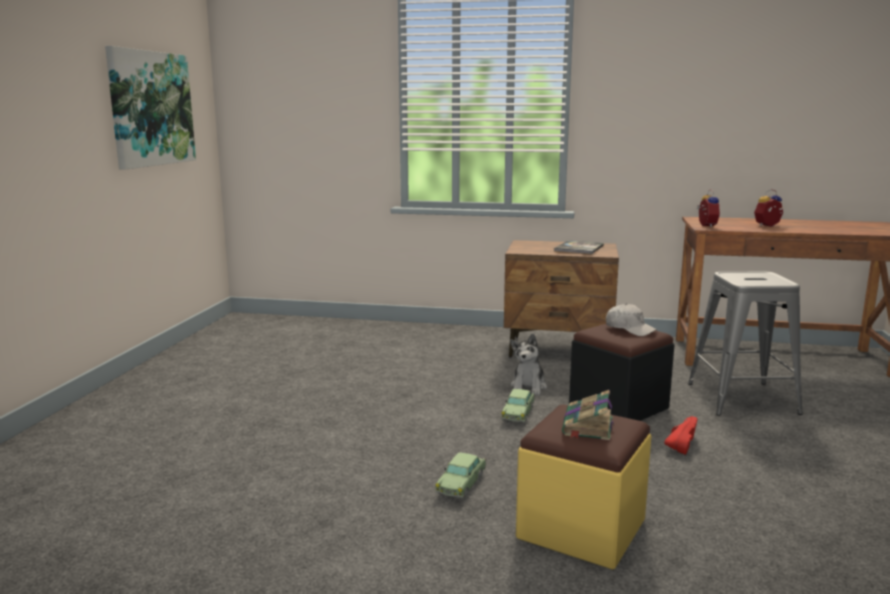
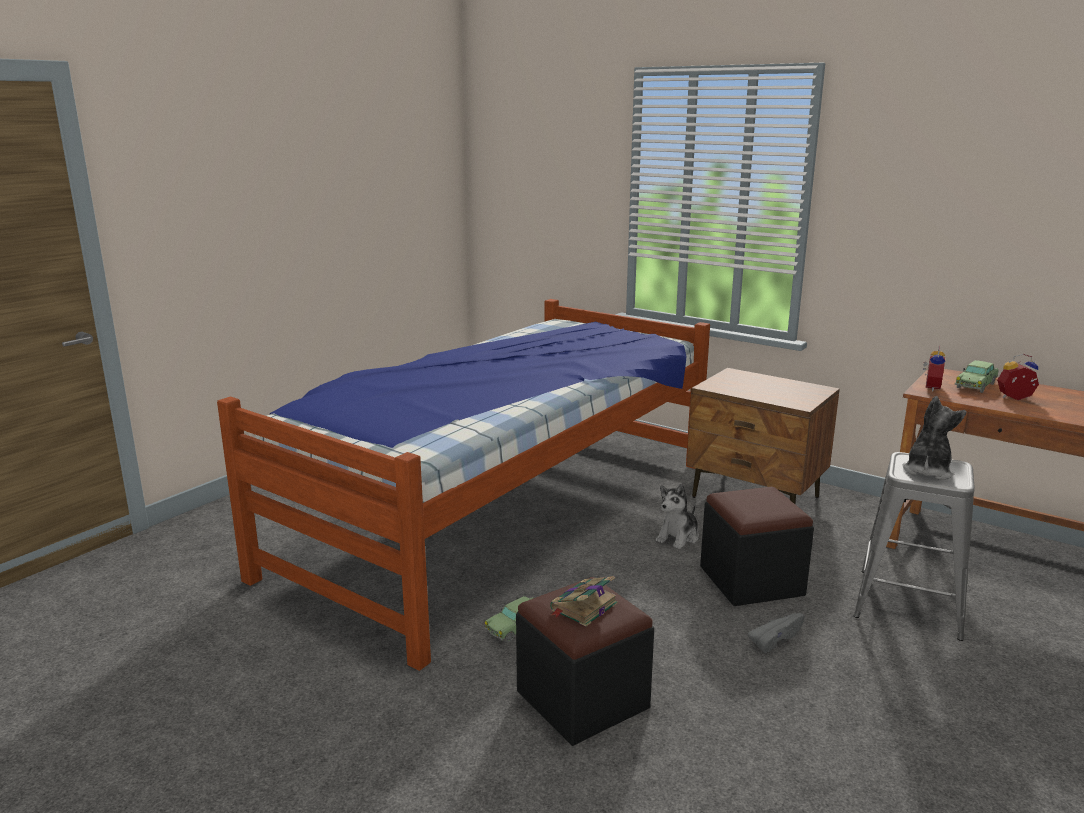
camera: 25 degrees right, 5 degrees up
picture [105,46,196,170] -> none
toy car [501,389,534,424] -> toy car moved to [955,360,998,393]
yellow ottoman [516,404,652,570] -> black ottoman [516,577,654,746]
book [554,240,604,254] -> none
white cap [606,303,657,336] -> none
red shoe [664,416,697,455] -> grey shoe [748,613,804,653]
none -> bed [217,299,710,671]
none -> plush toy [903,396,967,480]

